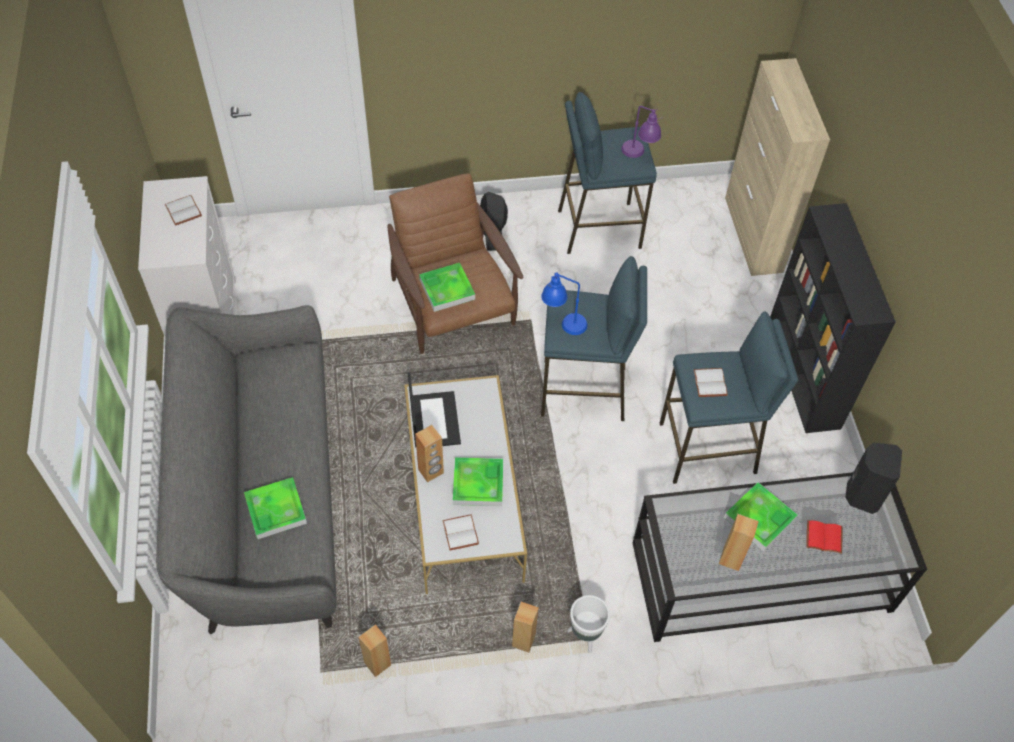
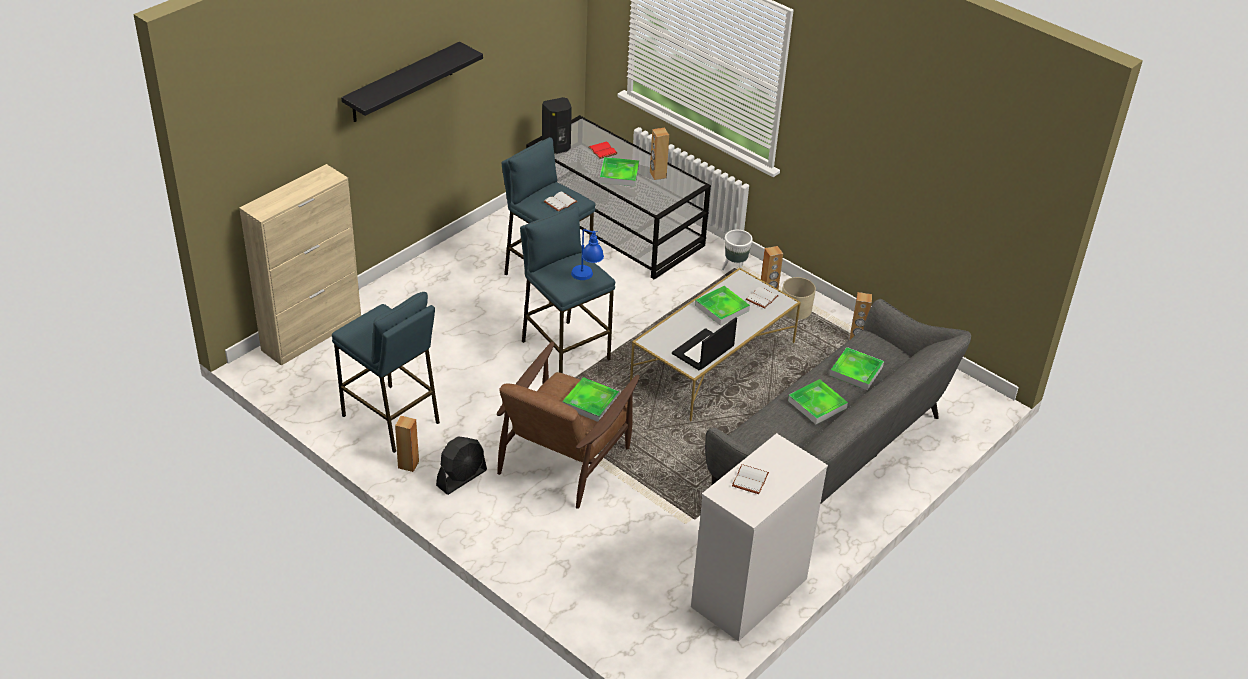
camera: 130 degrees left, 15 degrees down
brown speaker [415,425,444,483] -> brown speaker moved to [395,416,419,472]
purple table lamp [621,106,661,158] -> none
black bookcase [770,203,896,433] -> none
none -> black shelf [341,42,483,122]
none -> beige planter [782,277,816,320]
none -> tray [788,379,848,424]

